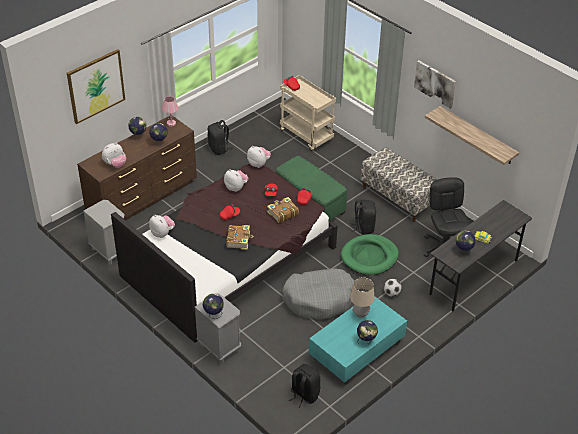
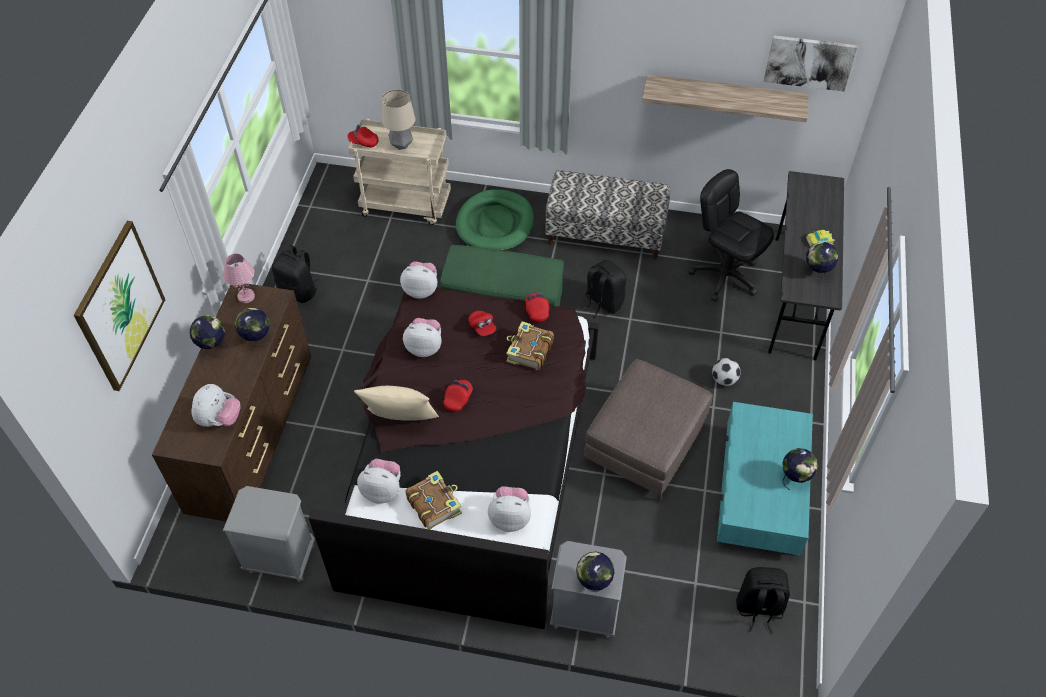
camera: 35 degrees left, 10 degrees up
book [226,225,253,250] -> book moved to [405,471,462,530]
grey dog bed [282,268,355,319] -> brown ottoman [584,359,713,503]
green dog bed [341,234,399,275] -> green dog bed moved to [456,189,534,251]
table lamp [350,277,374,318] -> table lamp moved to [382,89,415,150]
picture [414,60,456,109] -> picture moved to [764,35,858,92]
none -> beige pillow [354,386,439,421]
none -> plush toy [488,486,531,532]

